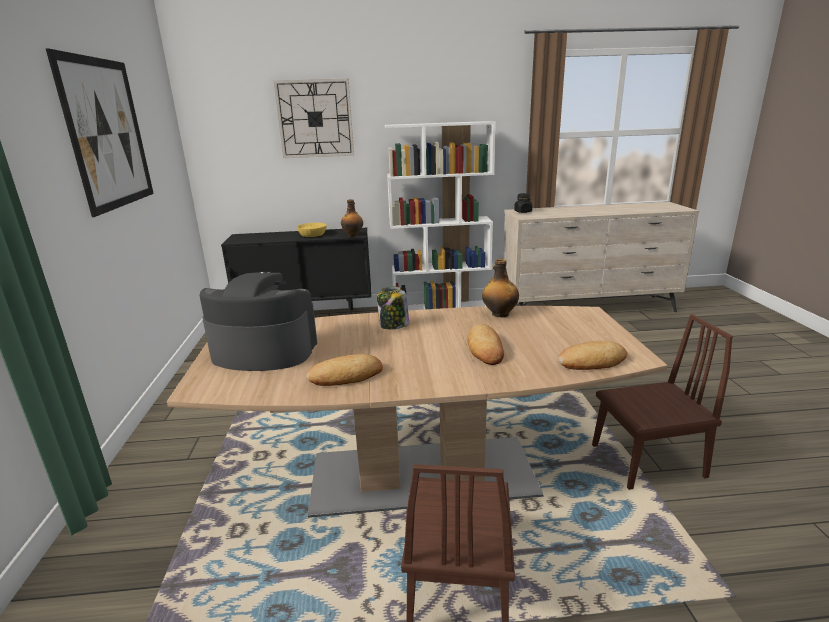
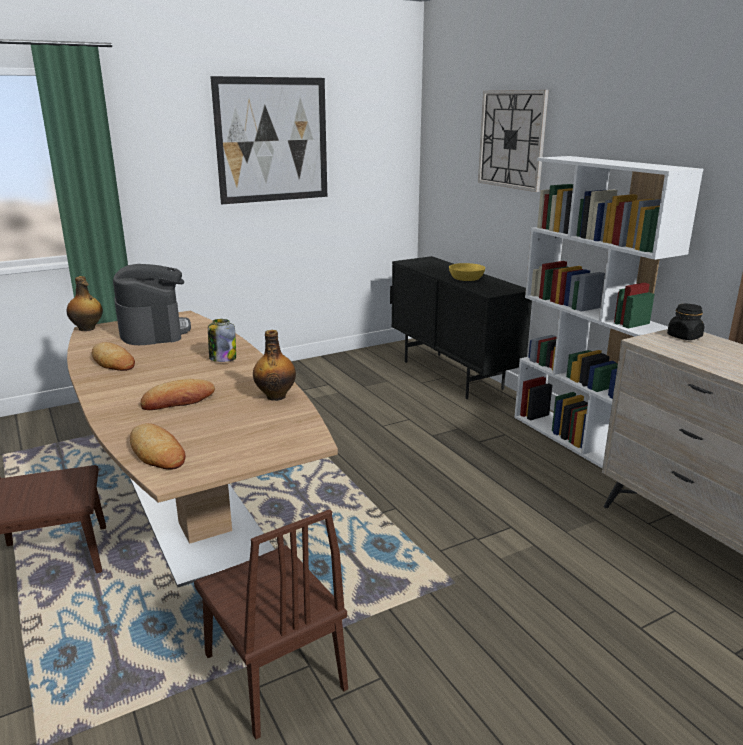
camera: 65 degrees right, 0 degrees up
bottle [341,199,363,237] -> bottle moved to [67,276,103,331]

